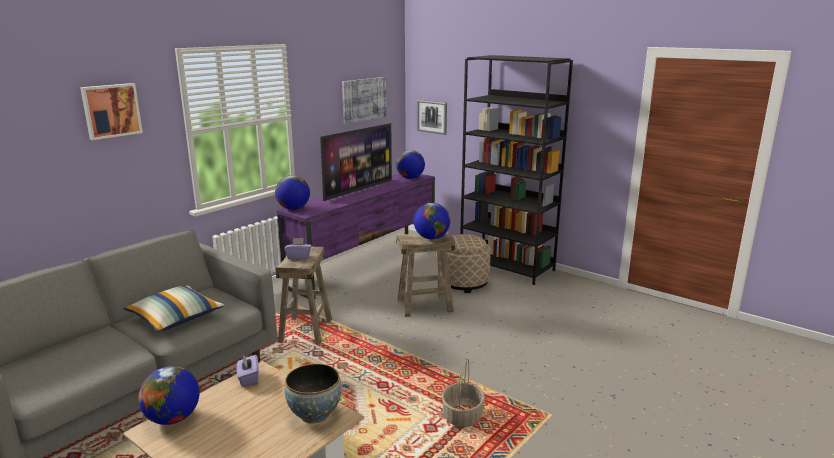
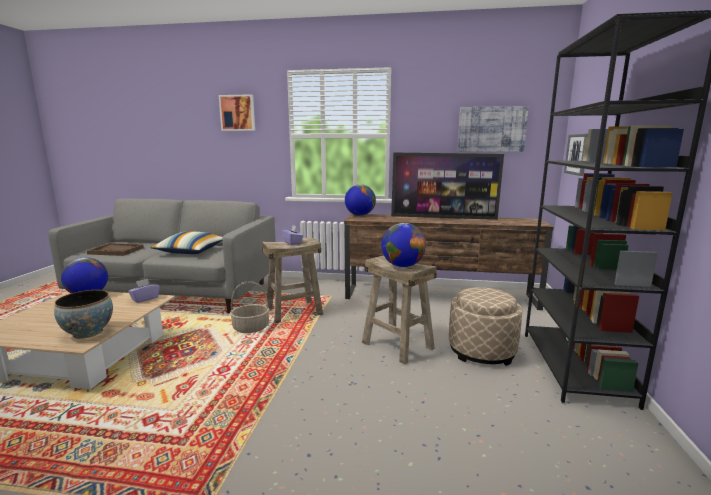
camera: 60 degrees right, 5 degrees down
purple tv stand [277,174,435,299] -> brown tv stand [344,214,553,310]
globe [396,150,425,179] -> none
basket [442,358,485,427] -> basket moved to [230,281,270,333]
none -> brown tray [87,243,144,256]

